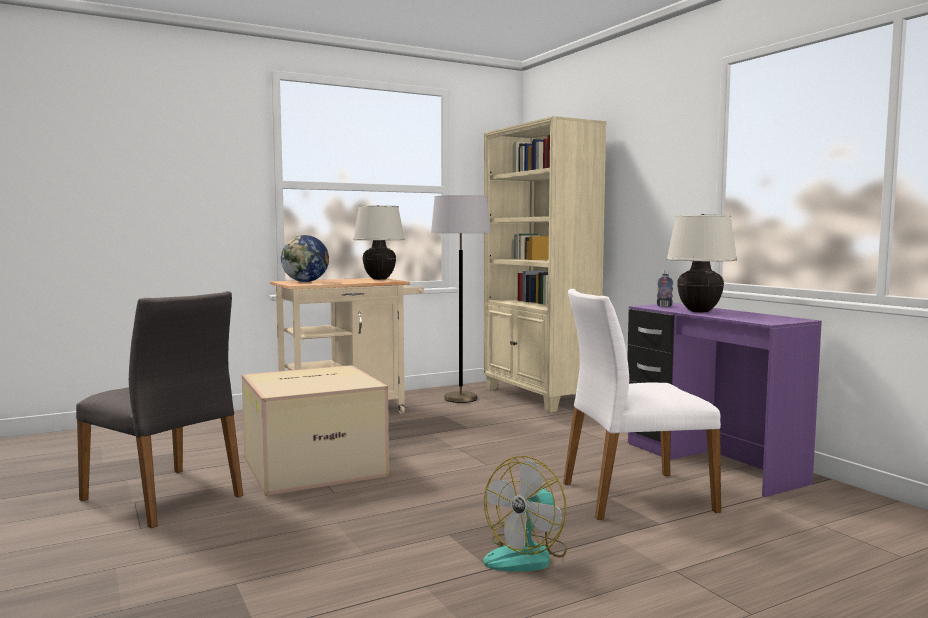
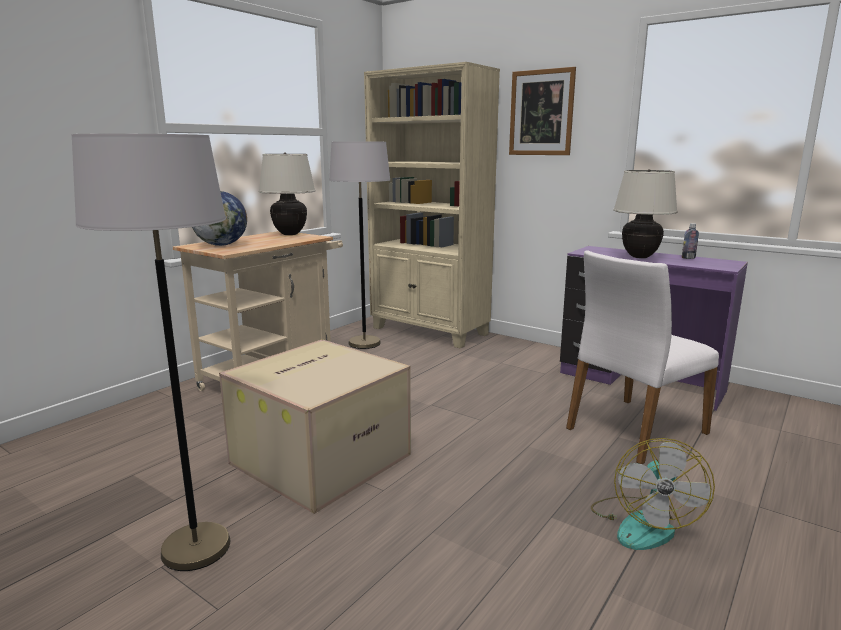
camera: 25 degrees left, 10 degrees up
grey chair [76,291,243,528] -> grey floor lamp [71,134,230,571]
bottle [657,270,673,307] -> bottle moved to [682,223,699,259]
none -> picture [509,67,576,155]

